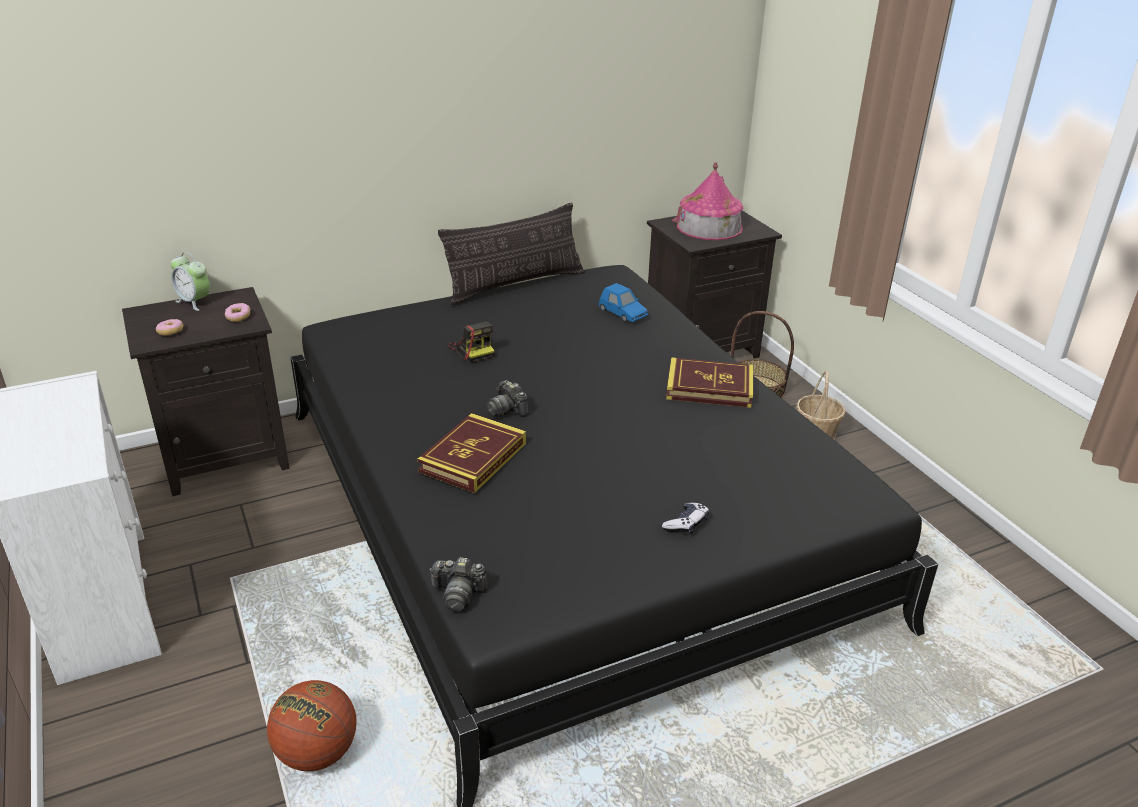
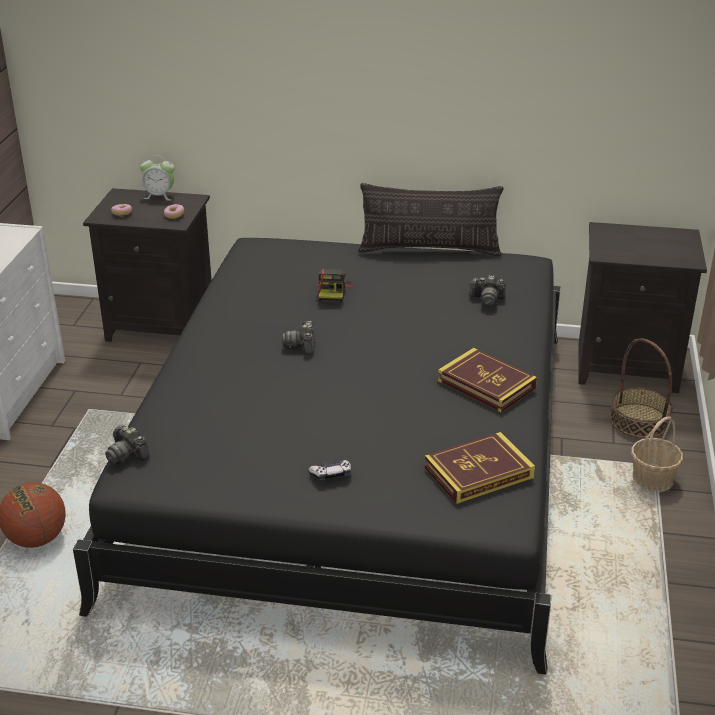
camera: 35 degrees right, 0 degrees up
alarm clock [171,252,210,311] -> alarm clock turned 60 degrees counterclockwise [140,155,175,201]
book [417,413,526,493] -> book moved to [424,432,535,504]
blue toy car [599,283,648,322] -> camera [470,275,506,307]
toy house [672,162,743,240] -> none

